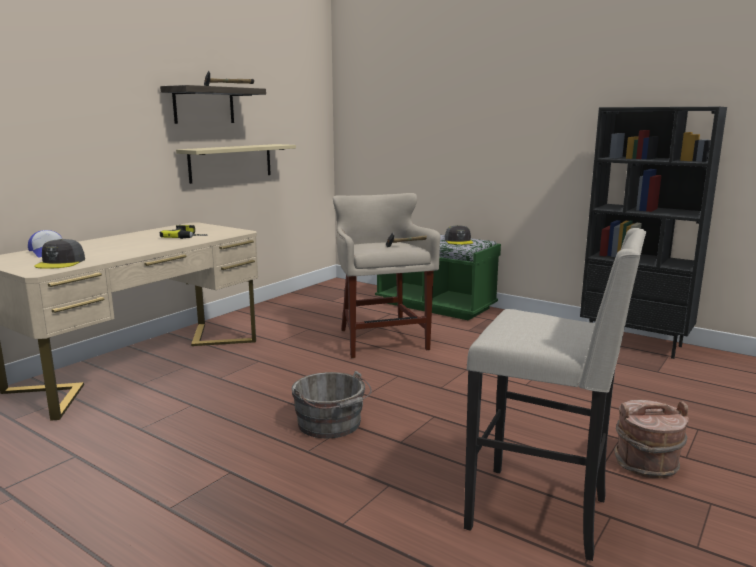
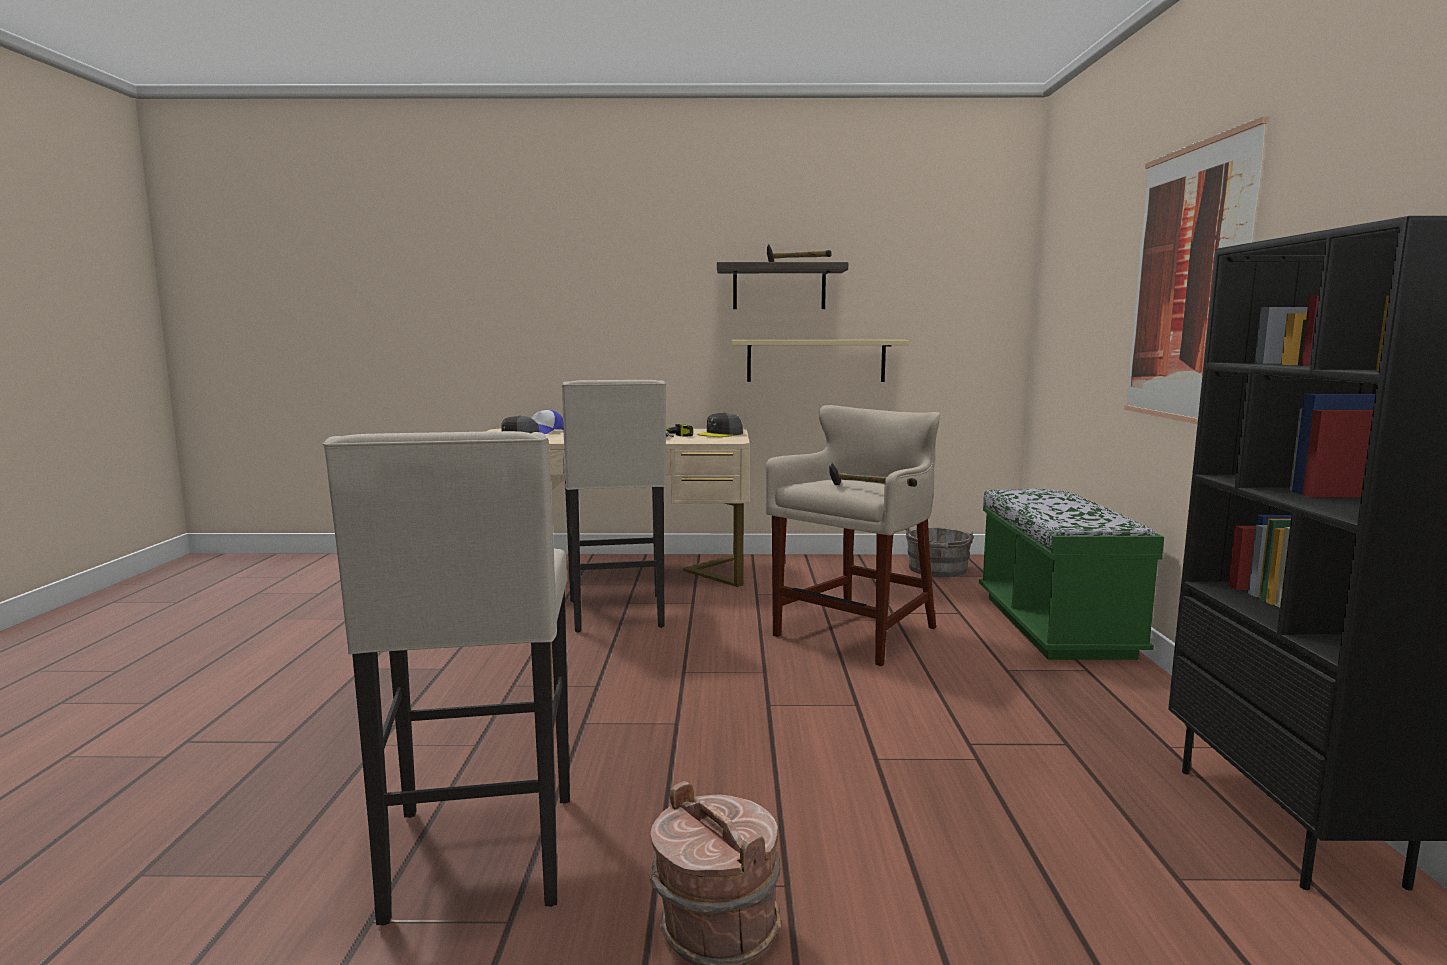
camera: 55 degrees right, 5 degrees down
grey bucket [292,371,372,438] -> grey bucket moved to [905,527,974,577]
grey cap [445,225,473,245] -> grey cap moved to [697,412,743,437]
none -> beige stool [562,380,666,633]
none -> picture [1124,117,1268,424]

